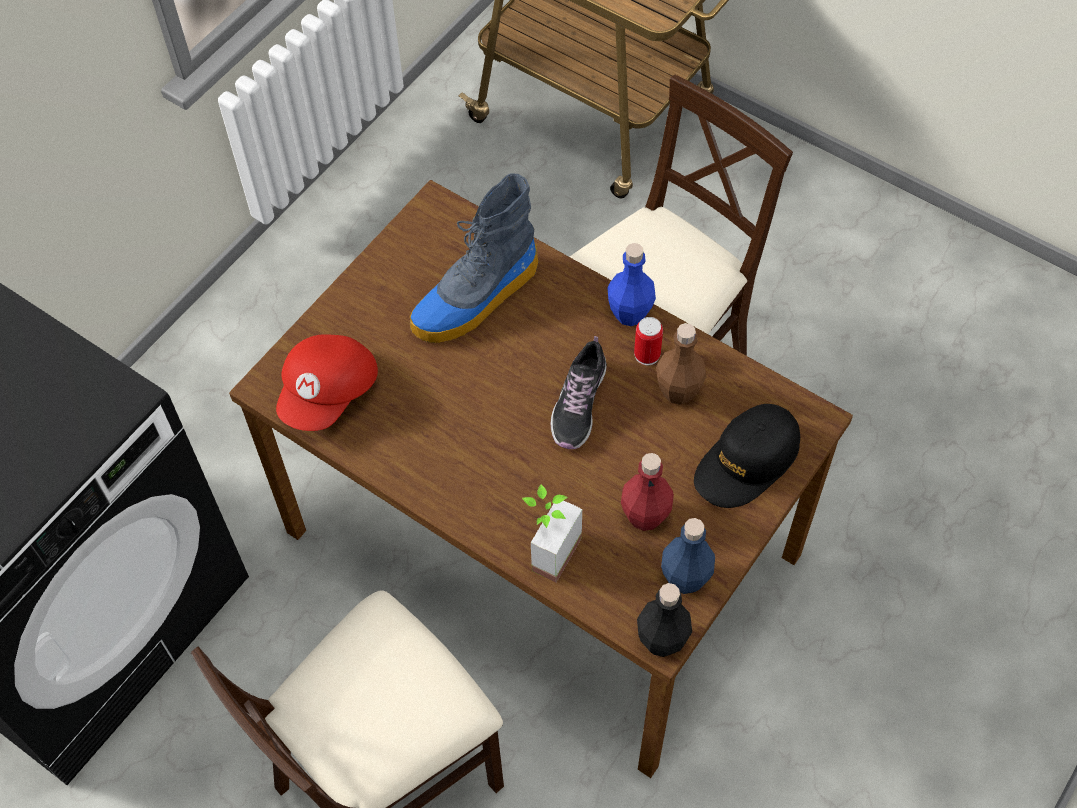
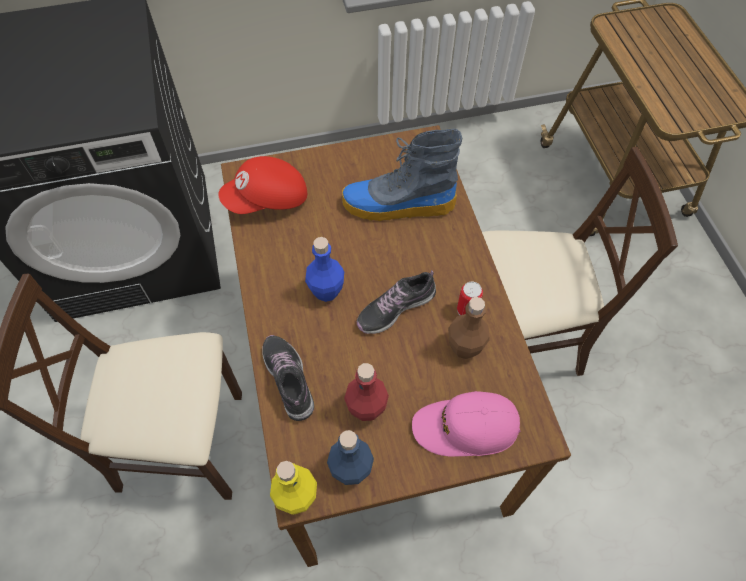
camera: 40 degrees right, 0 degrees up
potted plant [522,484,582,583] -> shoe [262,335,314,421]
blue bottle [607,243,656,326] -> blue bottle moved to [305,237,344,302]
black bottle [637,583,692,657] -> yellow bottle [270,461,317,515]
black cap [694,404,800,508] -> pink cap [412,391,521,456]

